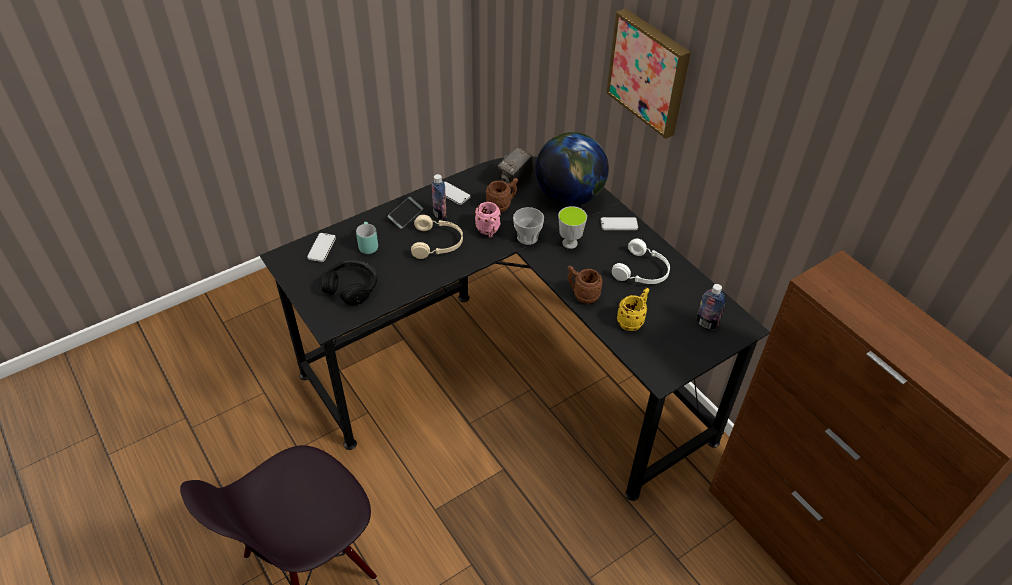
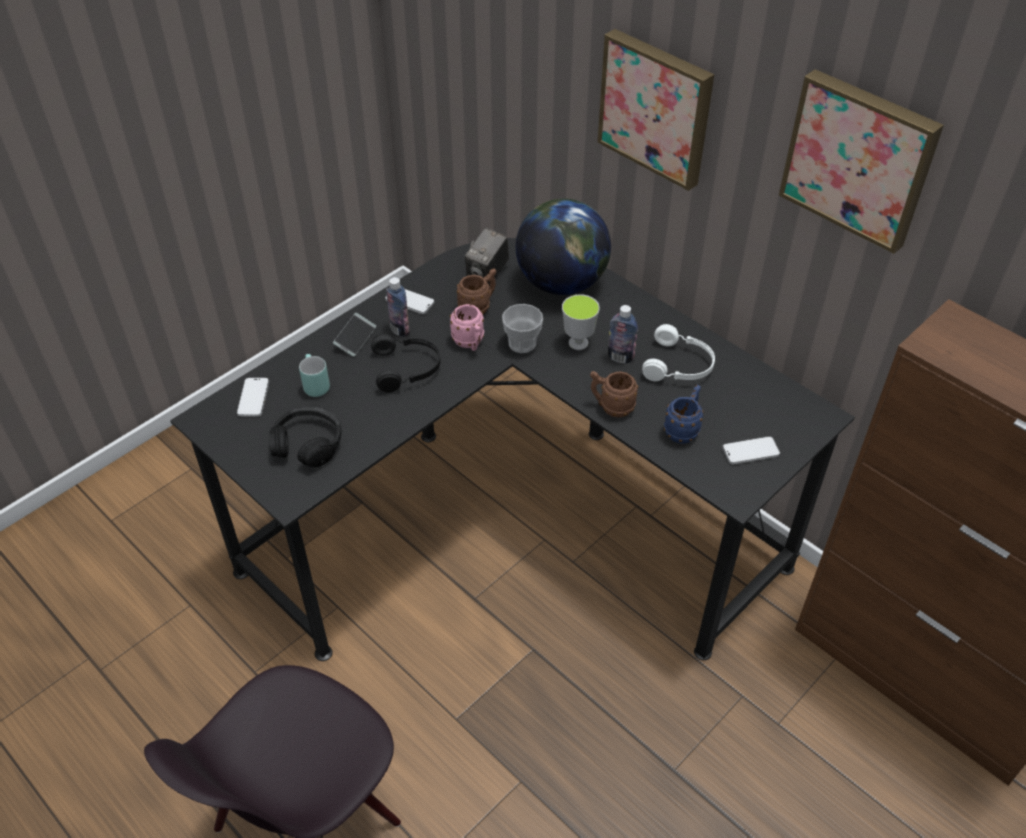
camera: 10 degrees left, 0 degrees up
beige headphones [411,215,463,259] -> black headphones [371,334,441,393]
phone [600,217,638,230] -> phone moved to [722,436,780,464]
yellow mug [617,288,649,331] -> blue mug [664,385,704,444]
bottle [697,284,725,329] -> bottle moved to [607,305,638,363]
none -> picture [779,69,944,254]

